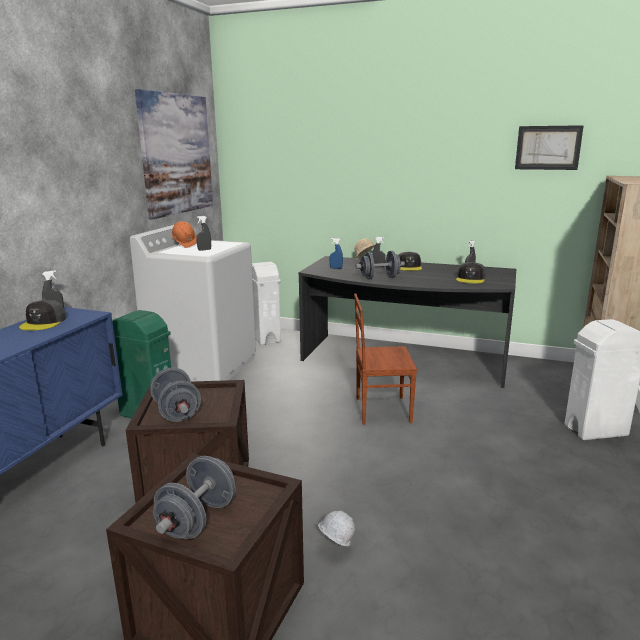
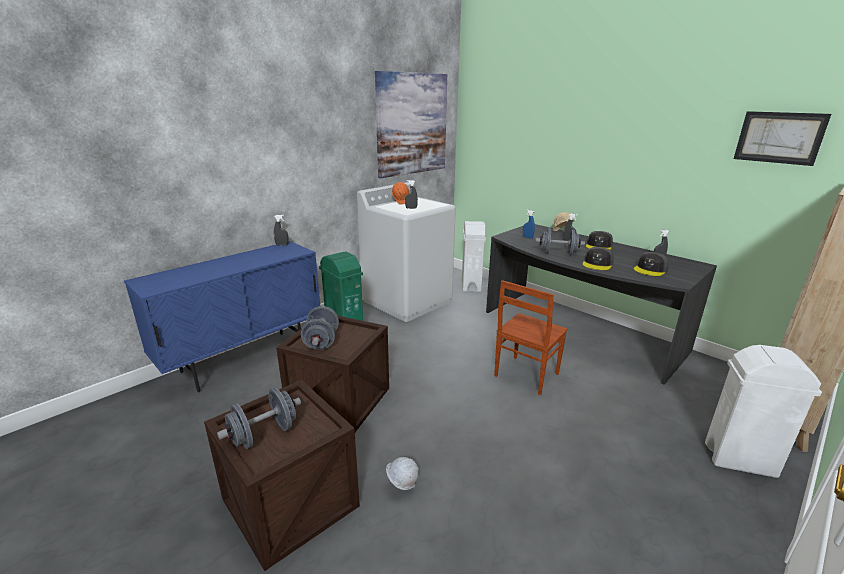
camera: 25 degrees right, 5 degrees up
grey cap [19,300,66,330] -> grey cap moved to [582,247,614,270]
brown chair [354,293,417,424] -> brown chair turned 75 degrees counterclockwise [494,280,568,395]

